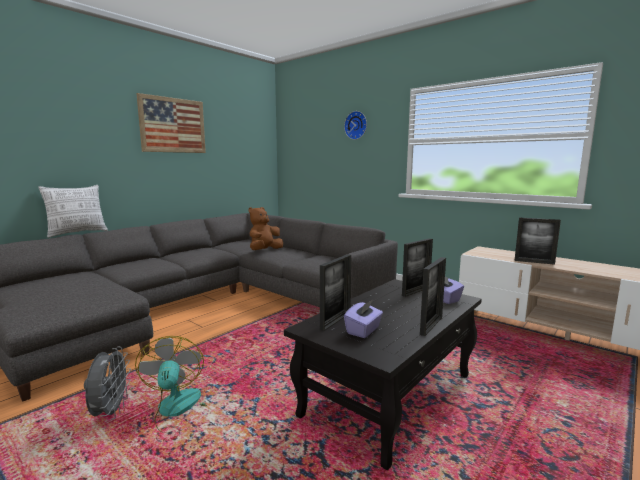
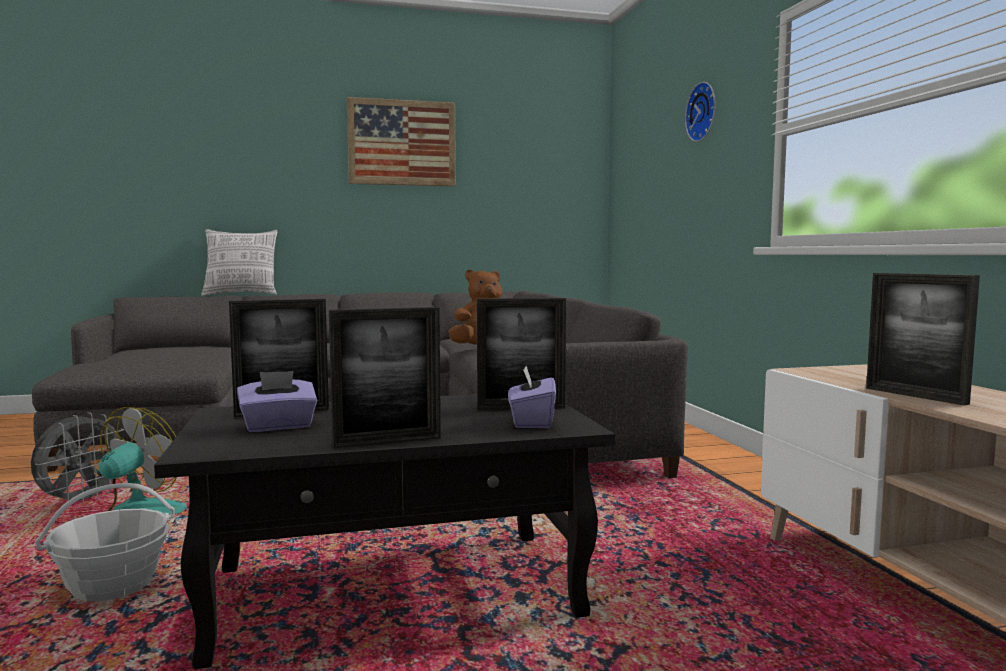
camera: 35 degrees right, 5 degrees down
none -> basket [35,483,175,602]

